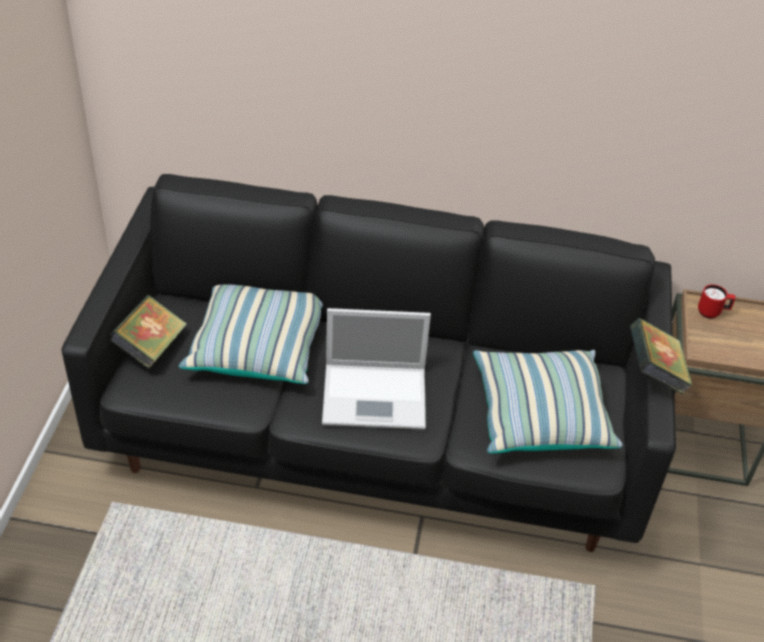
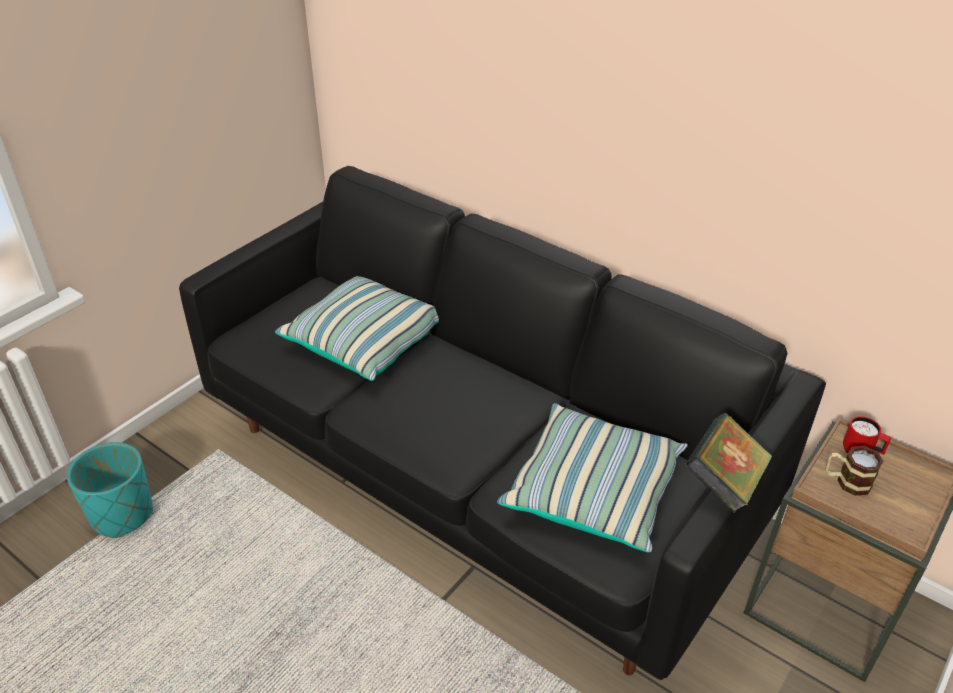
camera: 30 degrees right, 5 degrees down
book [110,295,187,369] -> none
laptop [322,308,431,430] -> none
none -> turquoise planter [67,442,153,538]
none -> mug [826,446,884,496]

